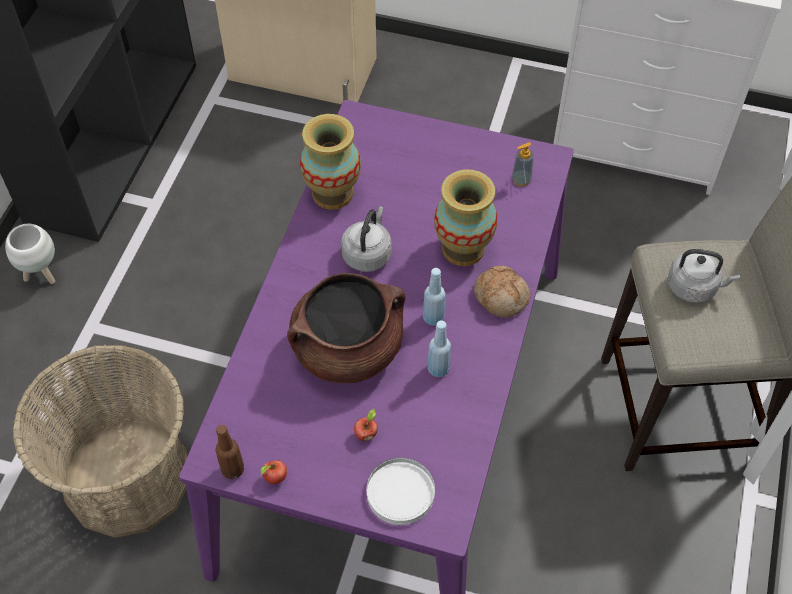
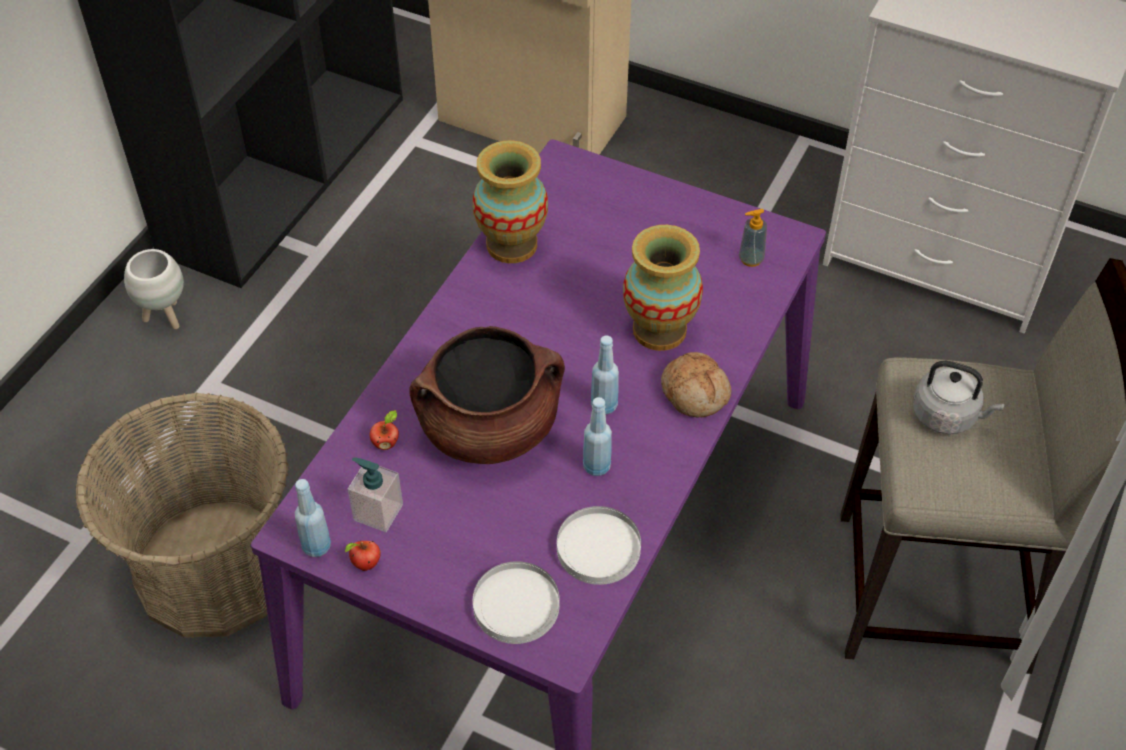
camera: 10 degrees right, 5 degrees down
brown bottle [215,425,244,479] -> blue bottle [295,479,331,557]
grey kettle [341,207,392,272] -> none
apple [354,409,378,441] -> apple moved to [370,410,399,450]
none -> soap dispenser [348,457,403,532]
none -> white plate [557,506,641,585]

